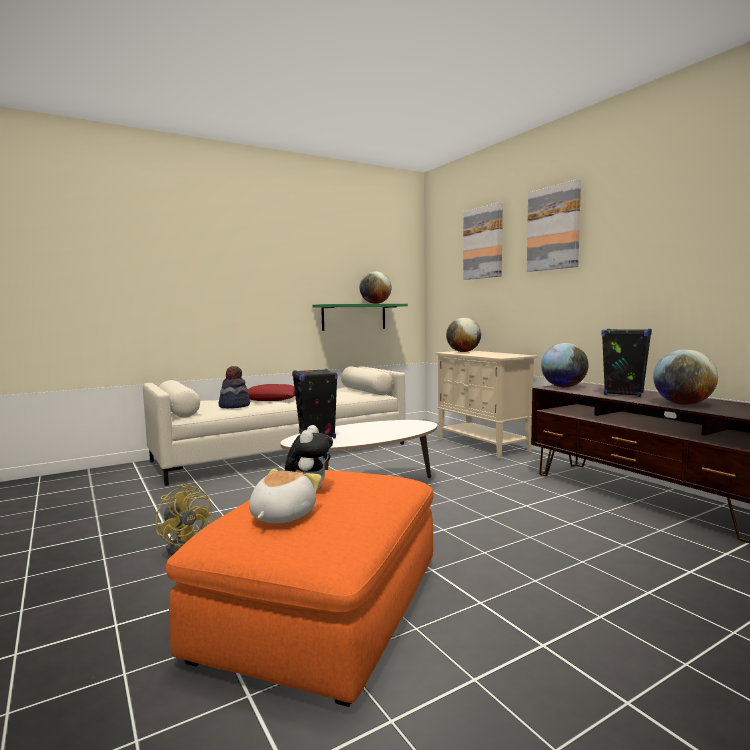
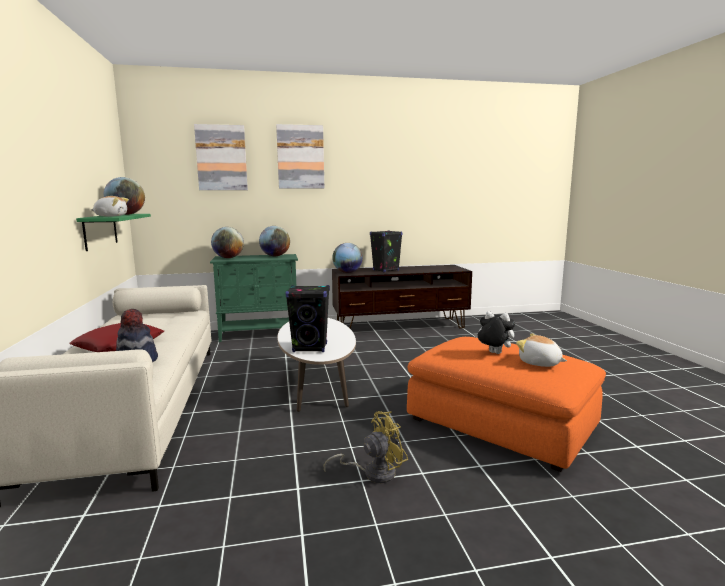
camera: 70 degrees left, 5 degrees up
beige cabinet [435,350,538,459] -> green cabinet [210,254,298,342]
globe [653,349,718,405] -> globe moved to [259,226,290,256]
none -> plush toy [91,196,129,216]

